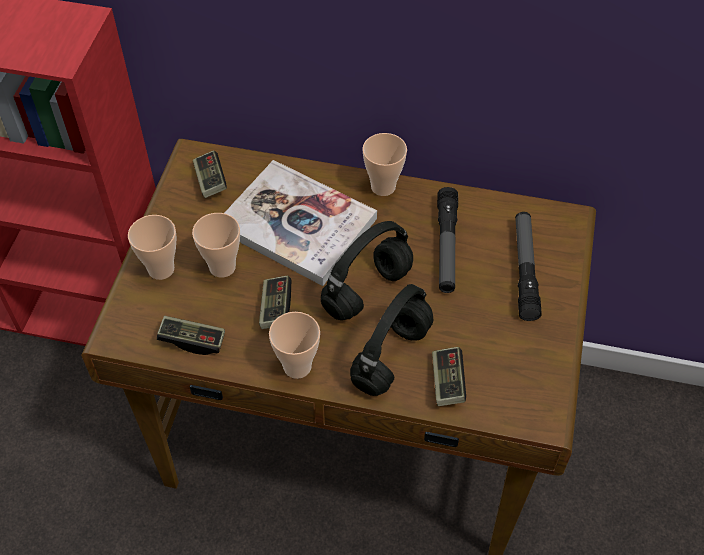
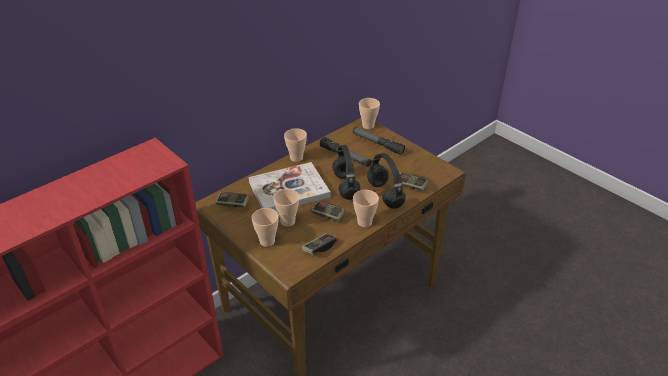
camera: 55 degrees left, 15 degrees down
none -> cup [359,98,380,129]

